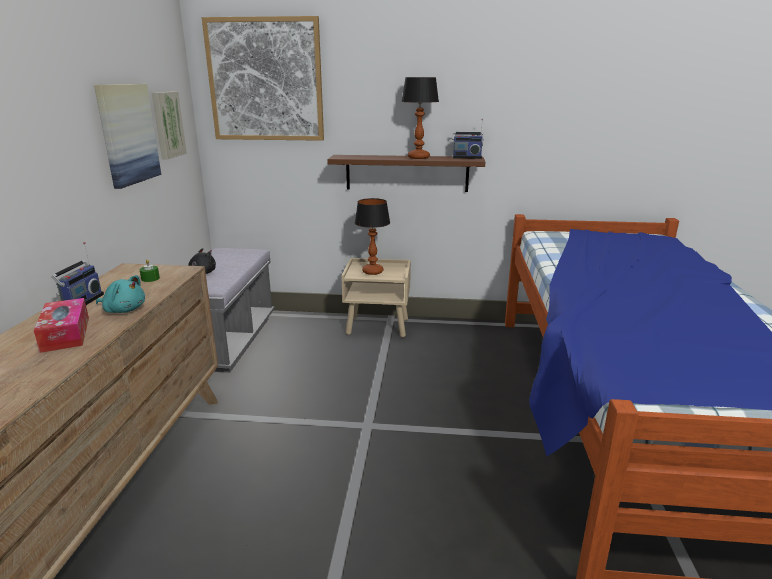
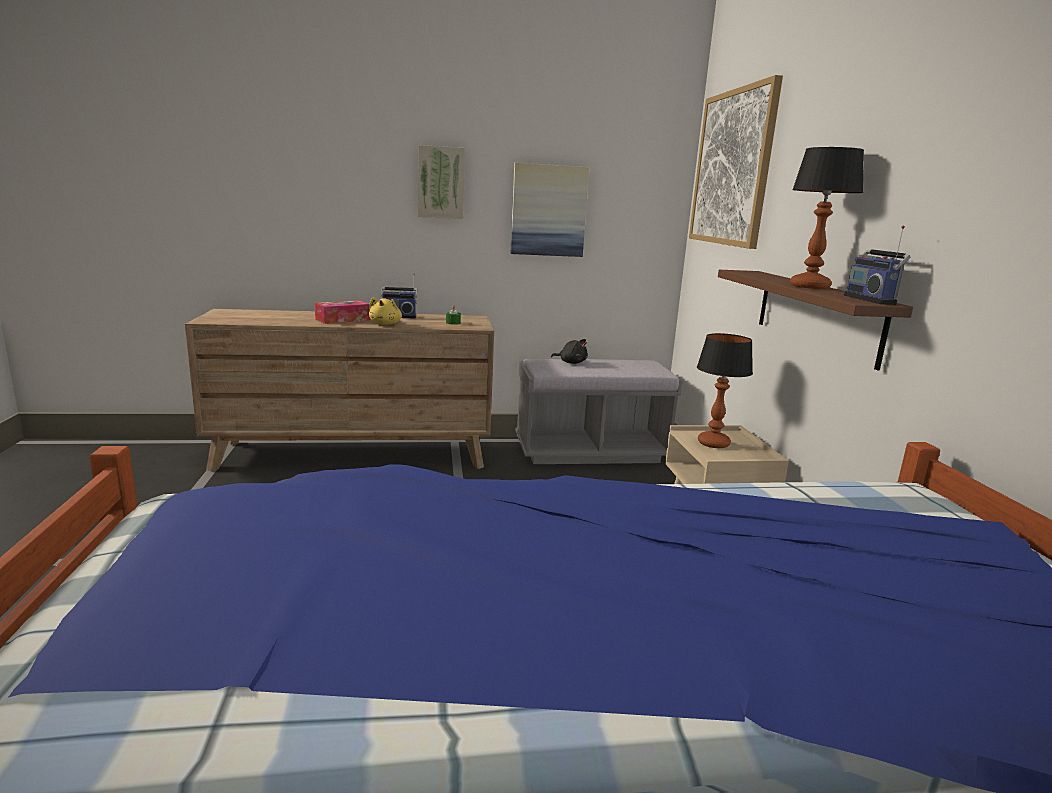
camera: 75 degrees right, 5 degrees down
turquoise plush toy [96,275,145,313] -> yellow plush toy [369,297,402,325]
picture [152,92,187,159] -> picture moved to [418,145,465,219]

